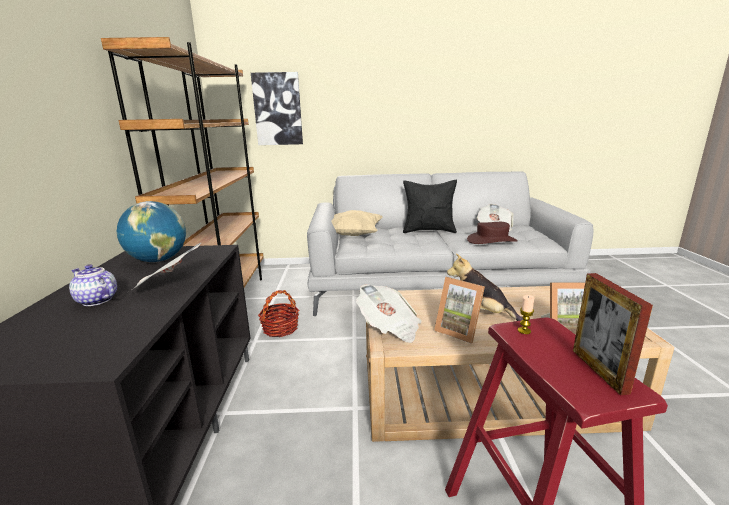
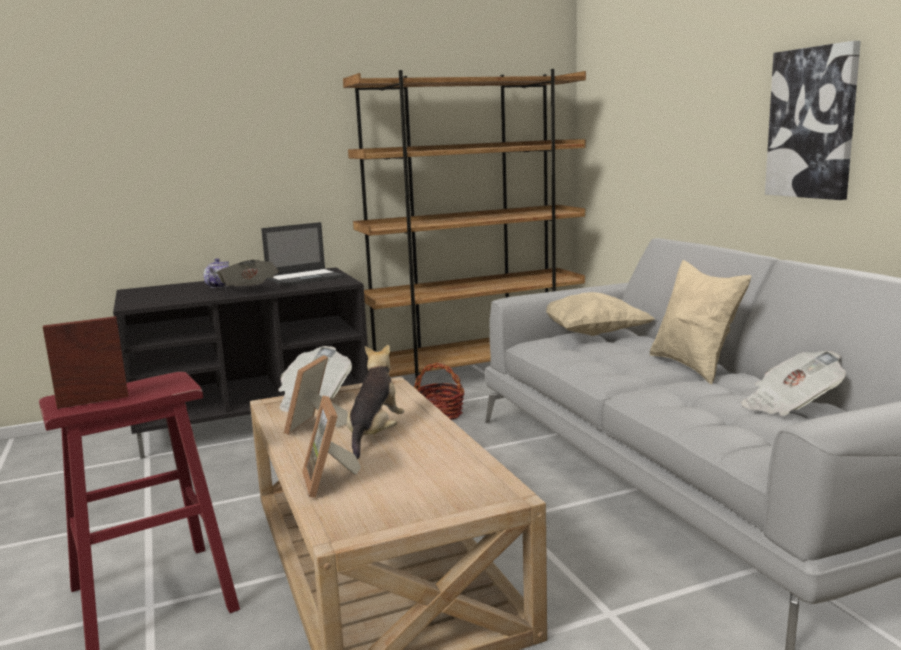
camera: 70 degrees right, 5 degrees down
globe [117,201,186,262] -> laptop [261,222,345,286]
picture [251,72,303,145] -> picture moved to [765,41,861,200]
black pillow [403,180,457,233] -> beige pillow [650,260,751,384]
brown hat [467,222,518,244] -> none
candle [518,295,534,334] -> none

